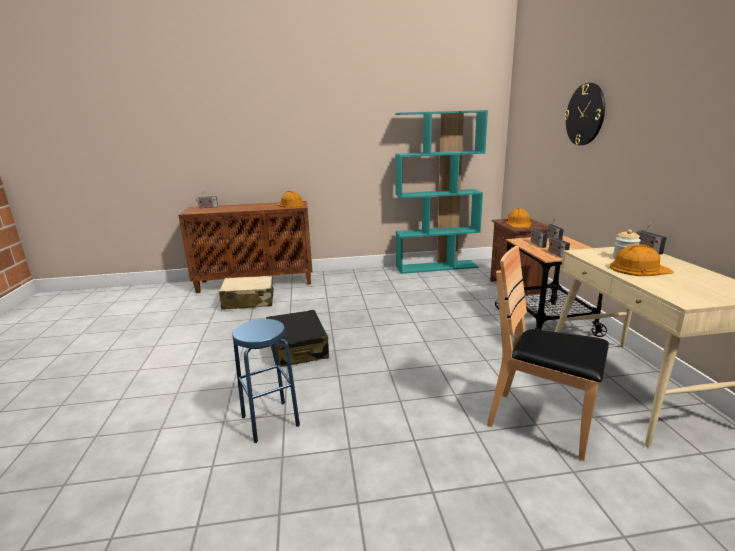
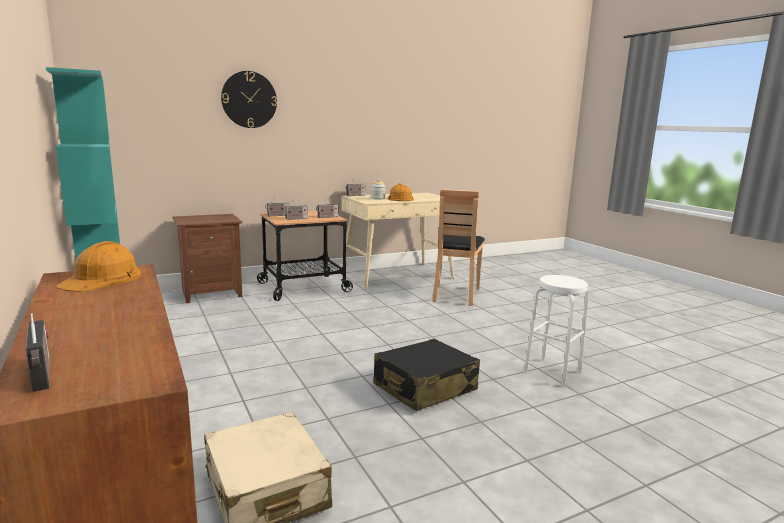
camera: 110 degrees left, 5 degrees down
blue stool [232,319,300,443] -> white stool [524,275,589,387]
orange hard hat [505,208,532,228] -> none

